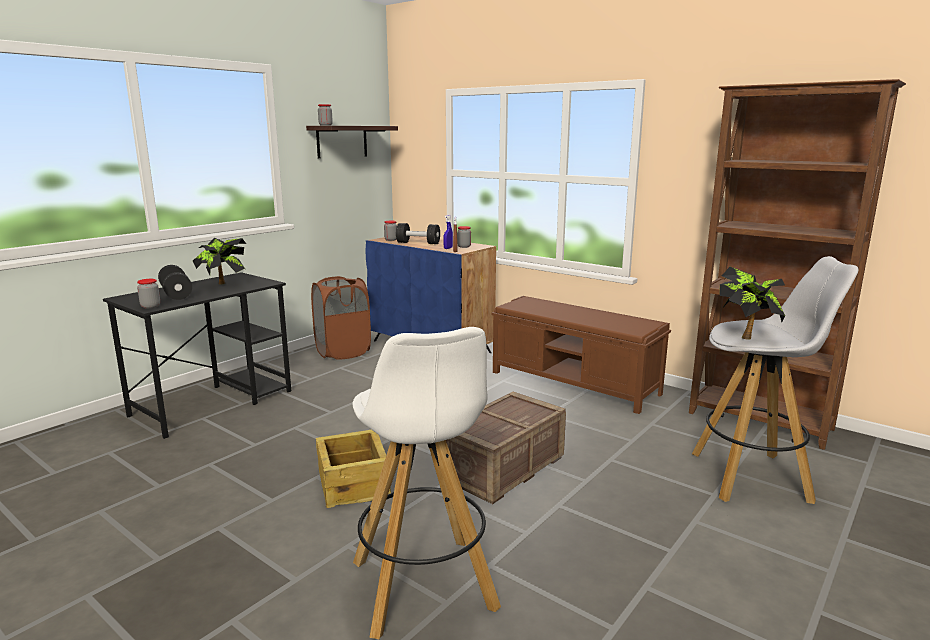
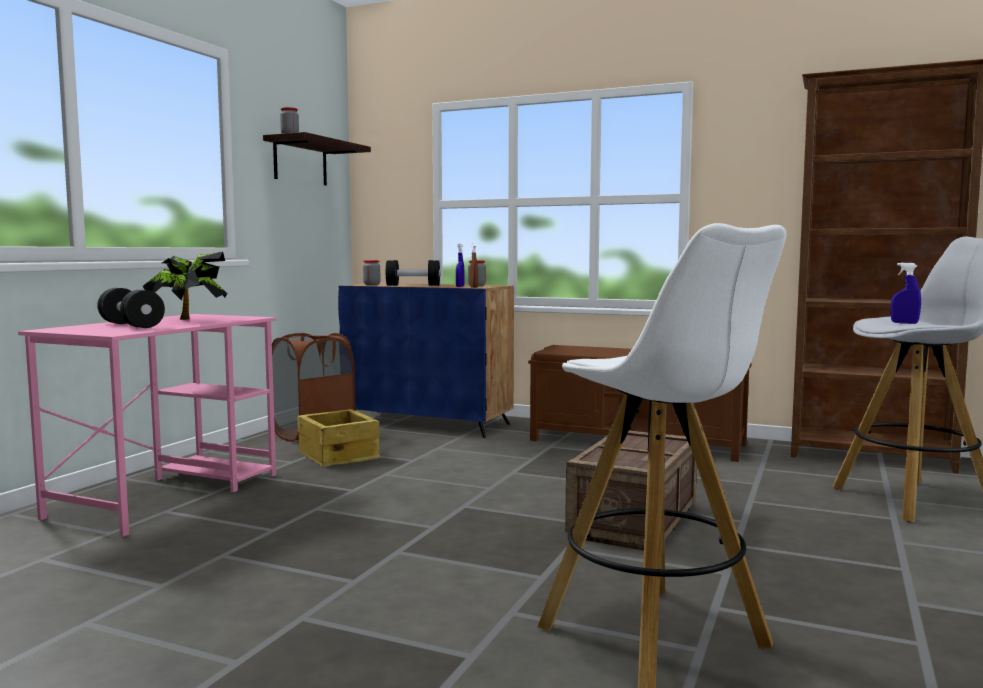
camera: 15 degrees left, 10 degrees down
black desk [103,272,291,439] -> pink desk [18,314,276,537]
jar [137,279,160,308] -> none
crate [316,430,391,508] -> crate moved to [297,409,381,467]
potted plant [719,267,785,340] -> blue spray bottle [891,263,921,324]

